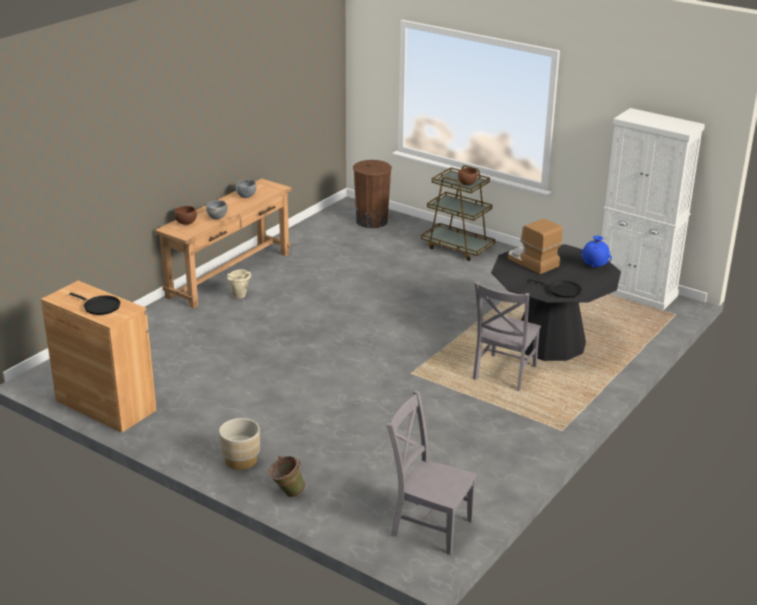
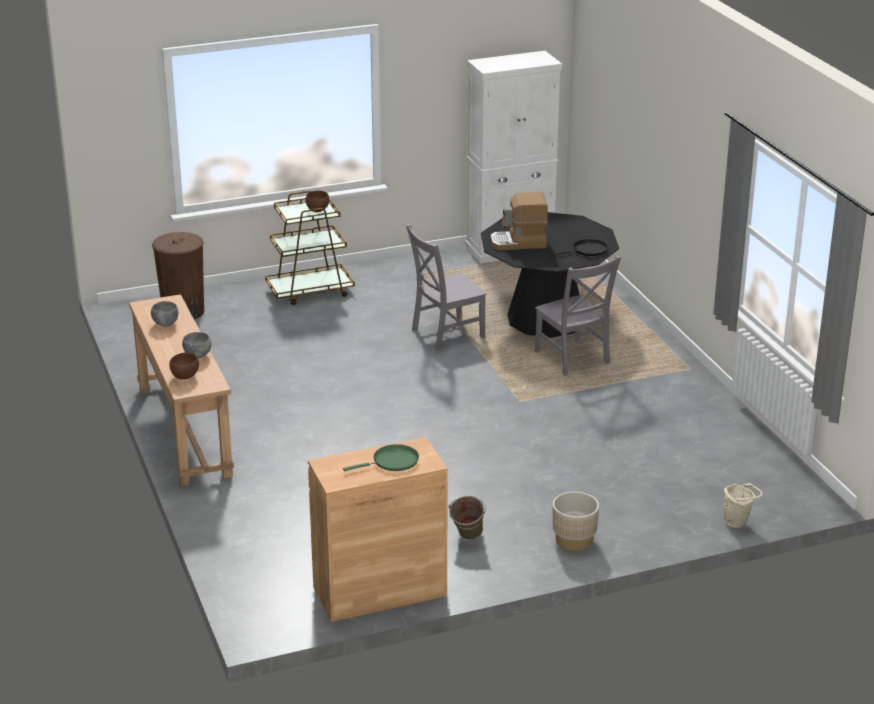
camera: 55 degrees left, 0 degrees up
black frying pan [69,292,120,315] -> green frying pan [343,444,419,471]
beige bucket [227,269,251,299] -> beige bucket moved to [724,483,763,528]
green bucket [268,456,306,497] -> green bucket moved to [449,496,486,540]
grey chair [387,390,477,555] -> grey chair moved to [406,224,487,351]
blue vase [580,235,612,268] -> none

